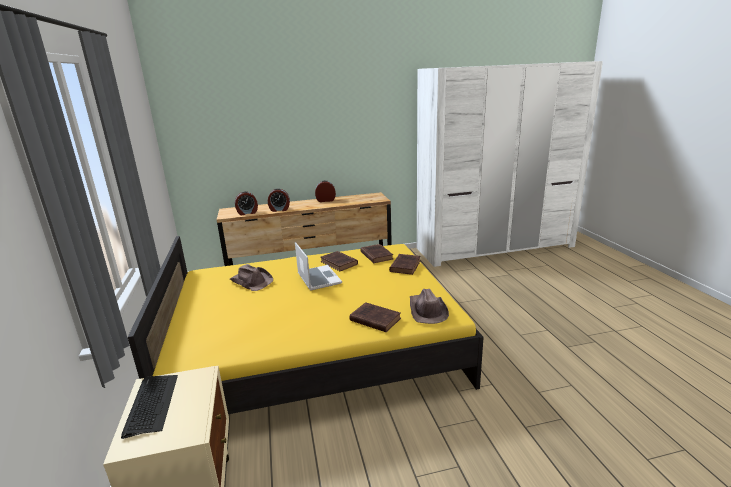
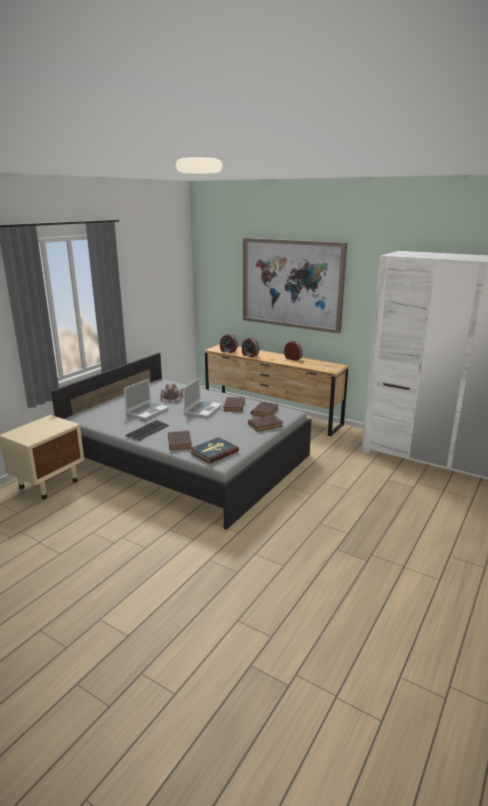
camera: 45 degrees right, 0 degrees up
keyboard [121,375,178,439] -> keyboard moved to [125,420,169,441]
yellow bed [128,236,484,414] -> grey bed [51,353,311,530]
brown hat [410,289,449,324] -> book [190,437,239,464]
none -> laptop [124,379,169,419]
none -> picture [243,238,347,334]

